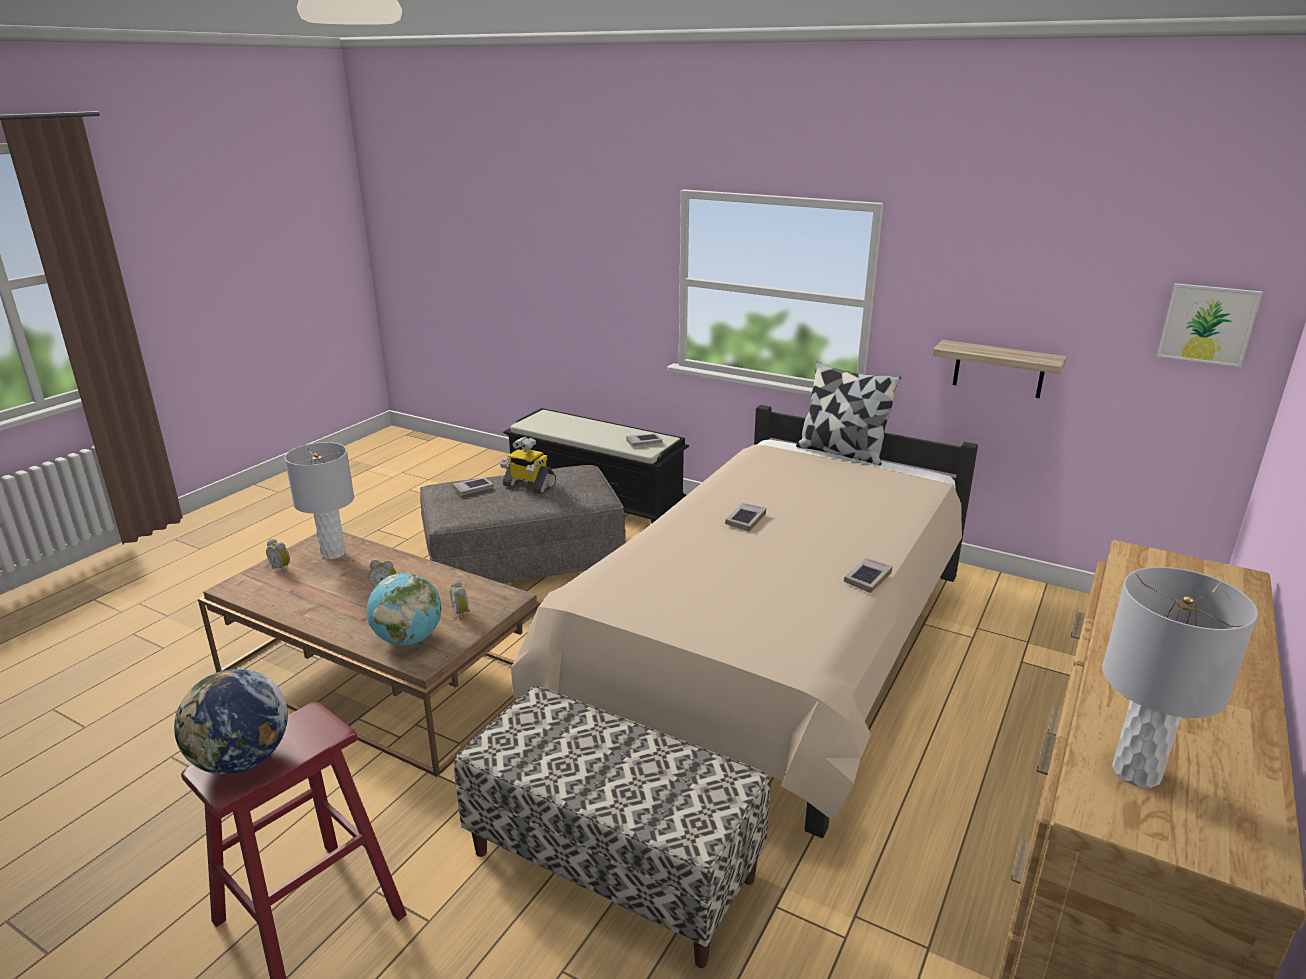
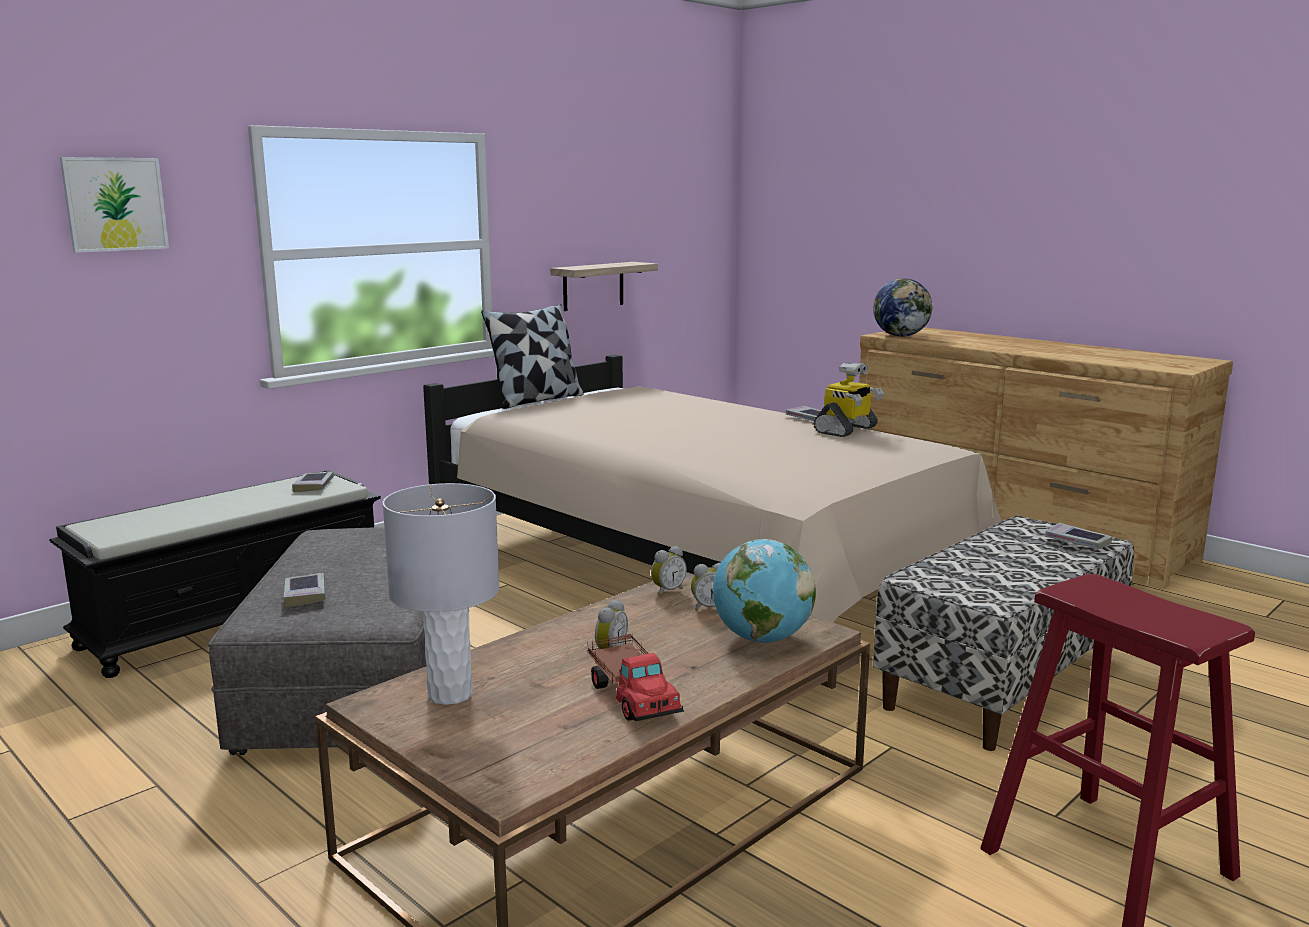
camera: 75 degrees left, 10 degrees down
globe [174,669,288,774] -> globe moved to [873,278,933,337]
alarm clock [266,539,290,573] -> alarm clock moved to [651,546,687,596]
toy robot [500,437,556,494] -> toy robot moved to [813,362,884,437]
book [725,503,766,531] -> book moved to [1045,523,1112,549]
grey table lamp [1102,567,1258,788] -> none
picture [1157,283,1263,367] -> picture moved to [60,157,169,253]
none -> toy truck [587,633,684,721]

